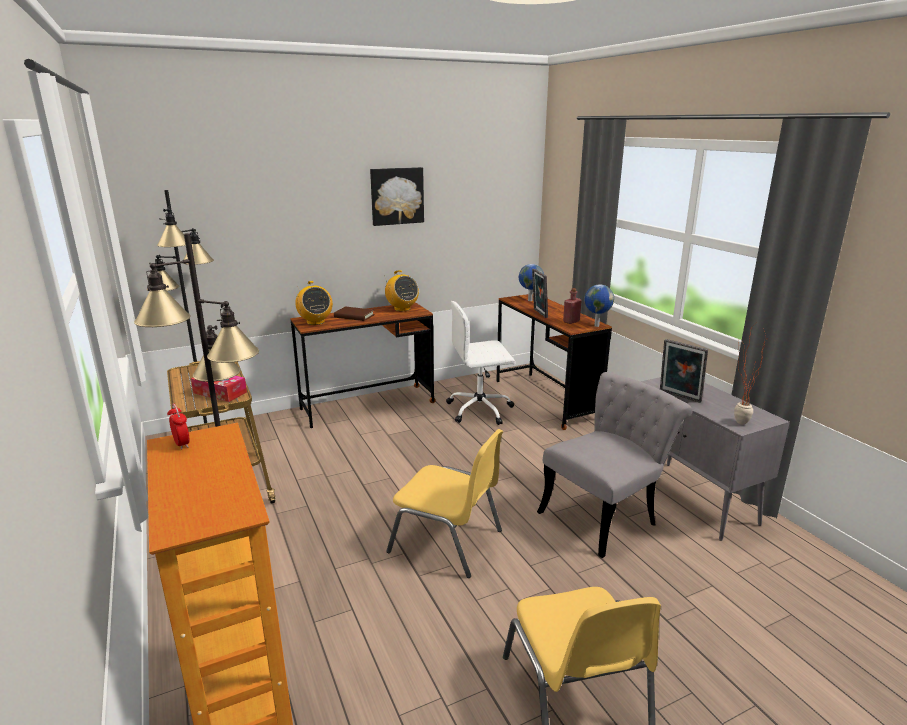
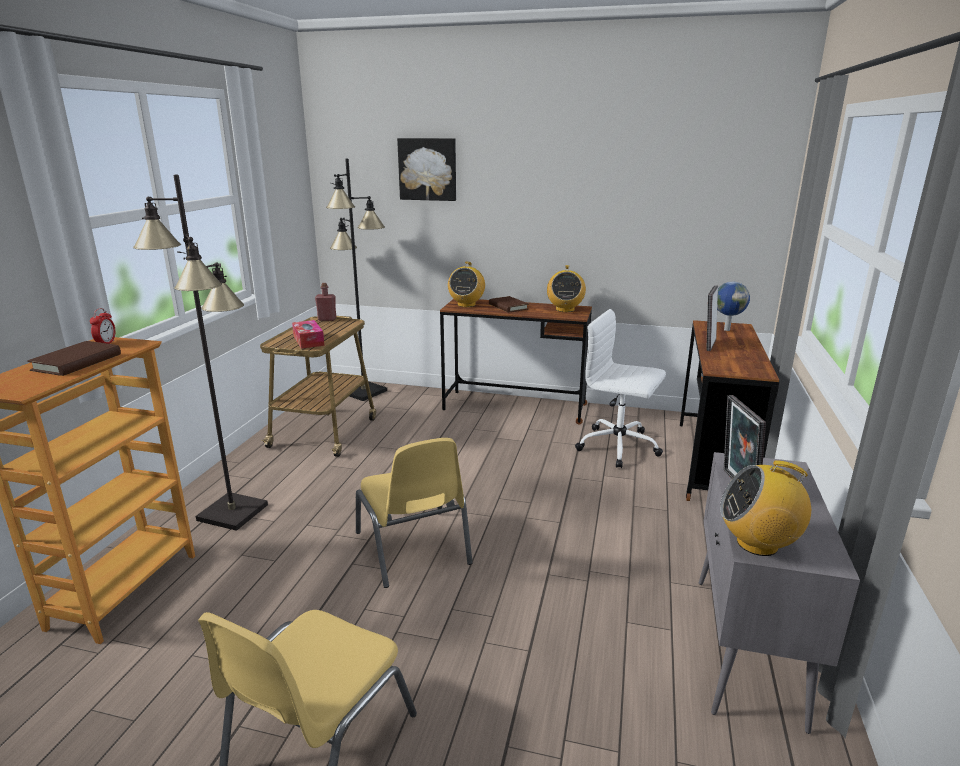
camera: 40 degrees right, 0 degrees up
picture [370,167,424,226] -> picture moved to [397,138,456,201]
grey chair [537,372,693,558] -> none
red bottle [563,288,582,324] -> red bottle moved to [315,283,336,321]
globe [584,284,614,327] -> none
potted plant [734,325,768,425] -> radio [720,460,811,556]
none -> brown book [27,341,121,376]

